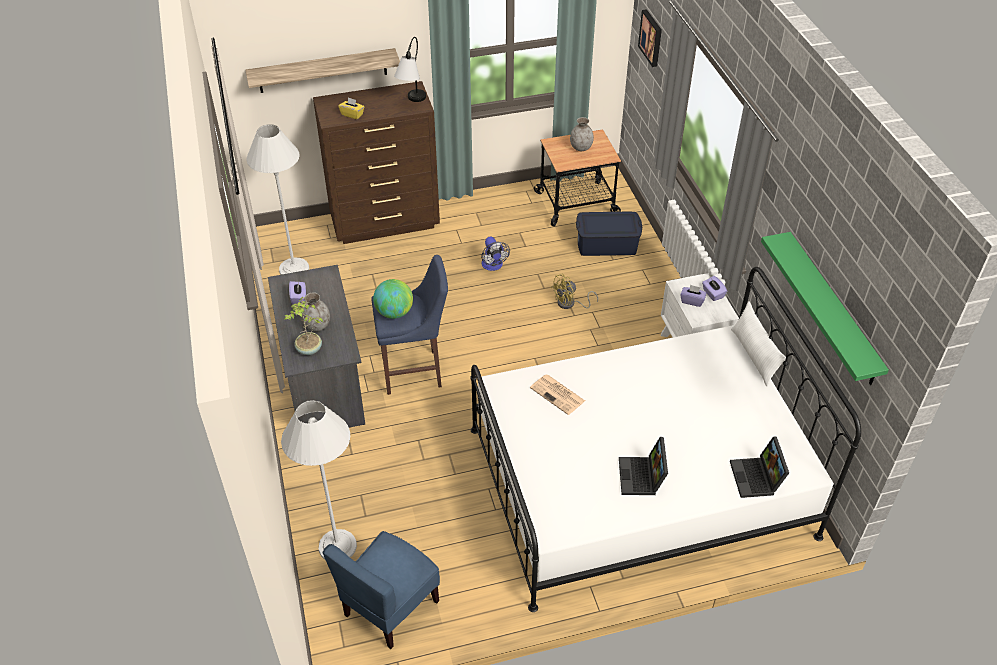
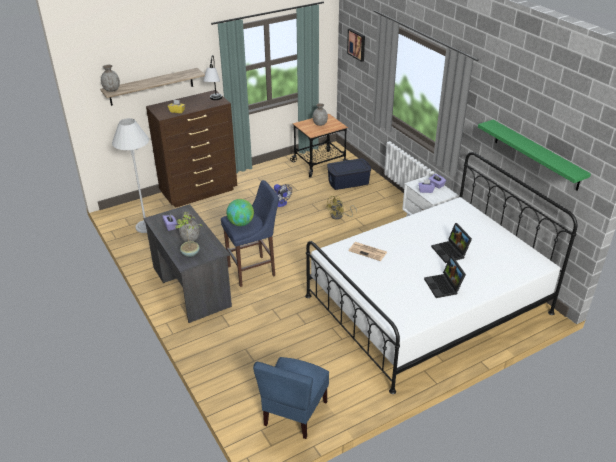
camera: 15 degrees left, 10 degrees down
white floor lamp [281,400,357,560] -> none
laptop [730,436,789,498] -> laptop moved to [431,223,472,263]
white pillow [731,301,786,386] -> none
none -> grey vase [101,65,120,92]

